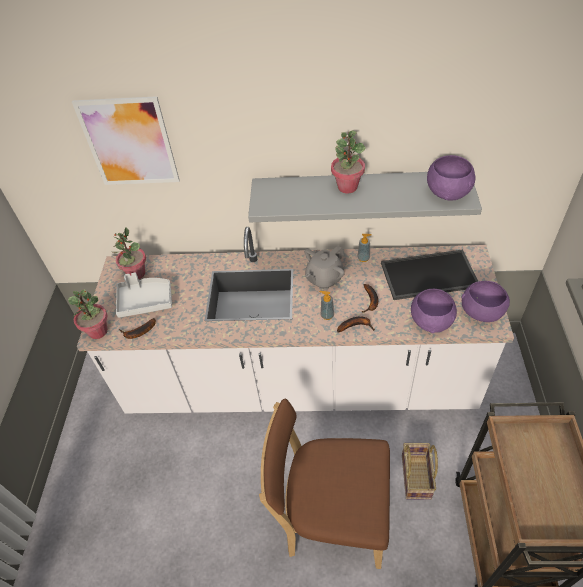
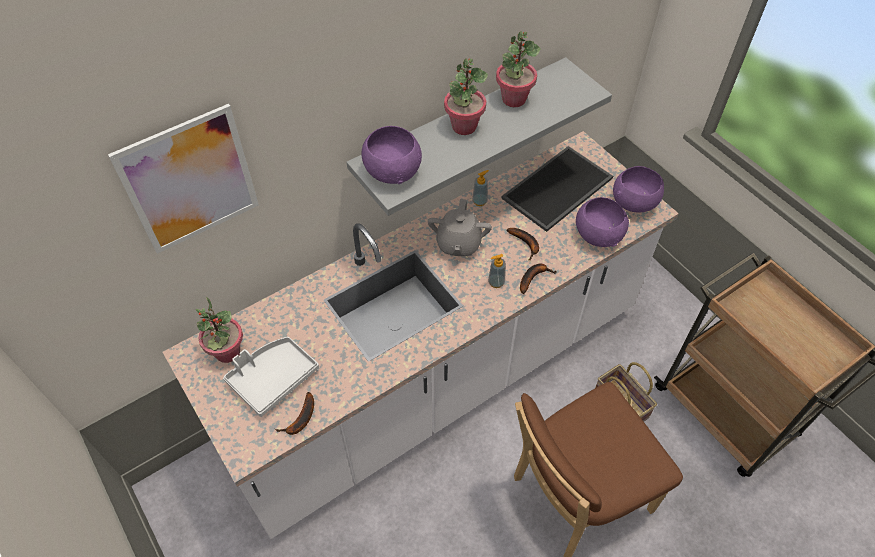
camera: 40 degrees left, 5 degrees up
potted plant [68,289,108,339] -> potted plant moved to [496,31,540,107]
purple bowl [427,155,475,200] -> purple bowl moved to [361,126,422,184]

